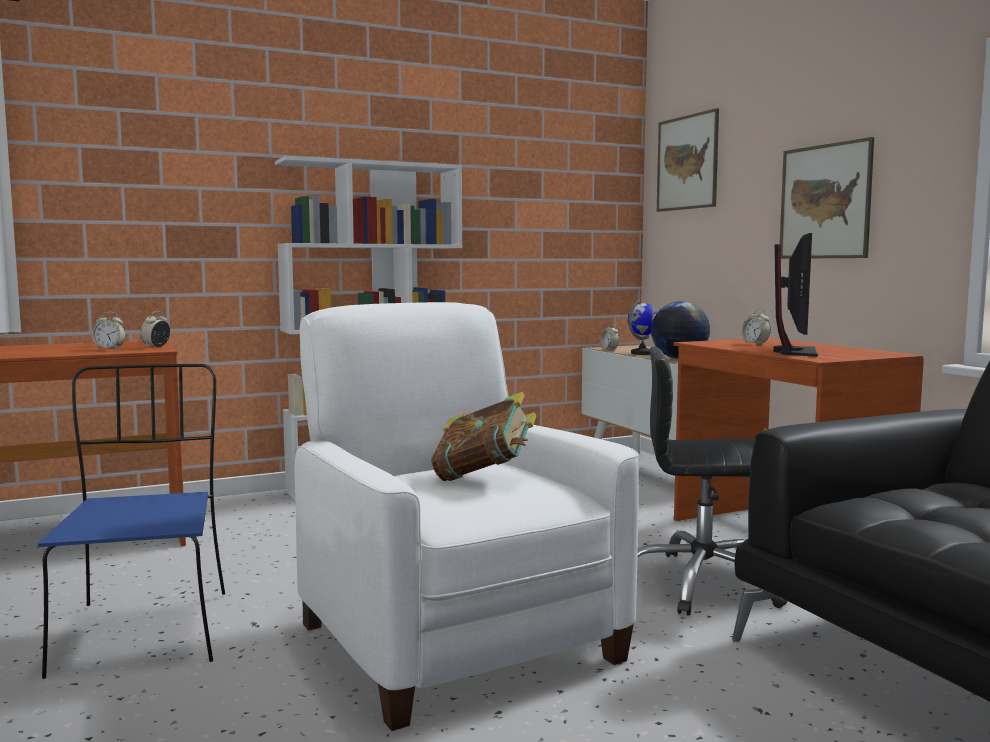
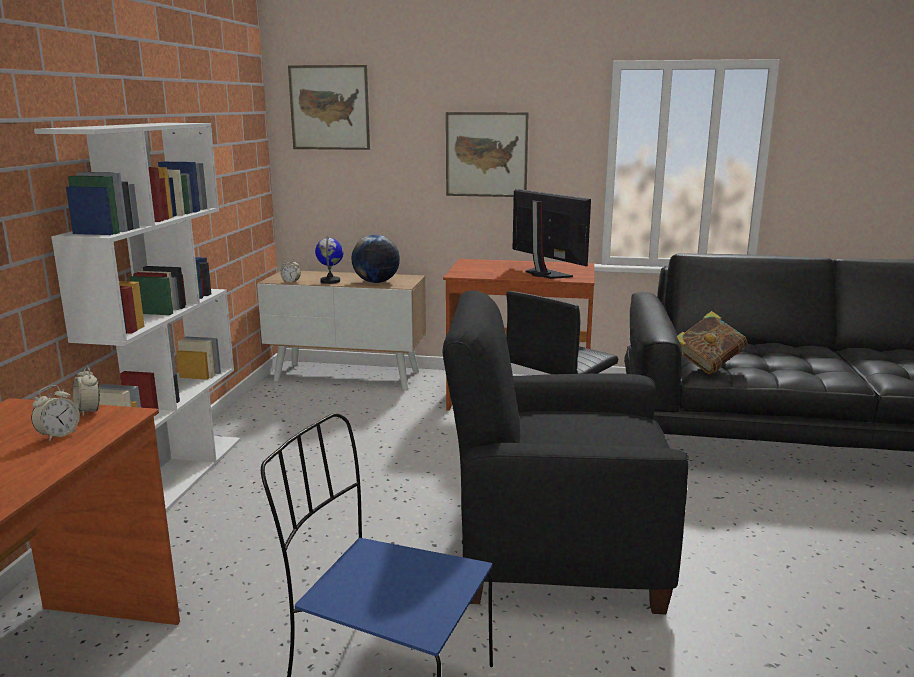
camera: 55 degrees left, 10 degrees up
white armchair [294,302,639,731] -> black armchair [442,291,689,614]
book [431,392,537,481] -> book moved to [677,311,747,374]
alarm clock [742,309,771,344] -> none

